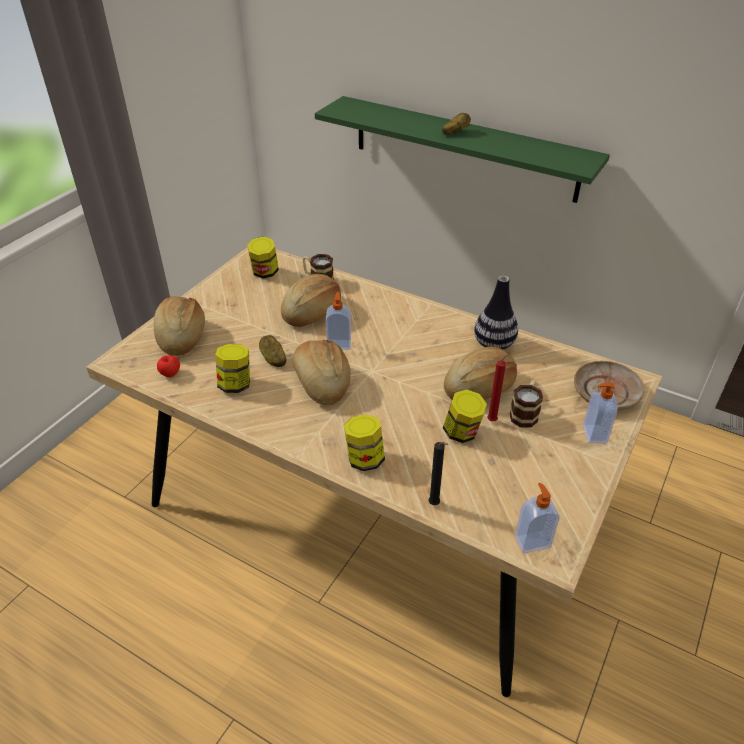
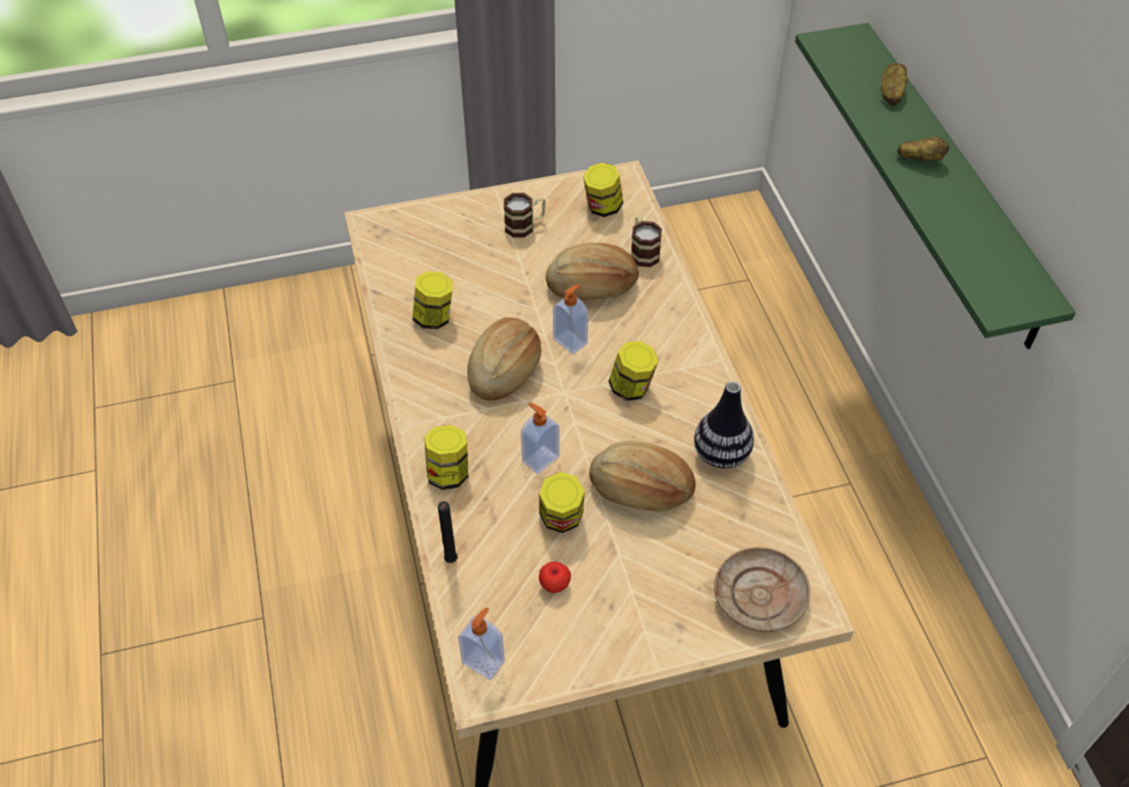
camera: 45 degrees right, 10 degrees up
bread [154,296,205,356] -> none
apple [157,355,180,377] -> apple moved to [539,562,571,593]
potato [259,335,287,367] -> potato moved to [881,63,908,105]
red candle [487,353,510,421] -> none
mug [510,380,543,427] -> mug moved to [504,193,546,238]
soap dispenser [583,383,617,444] -> soap dispenser moved to [521,403,560,474]
none -> jar [609,341,659,401]

